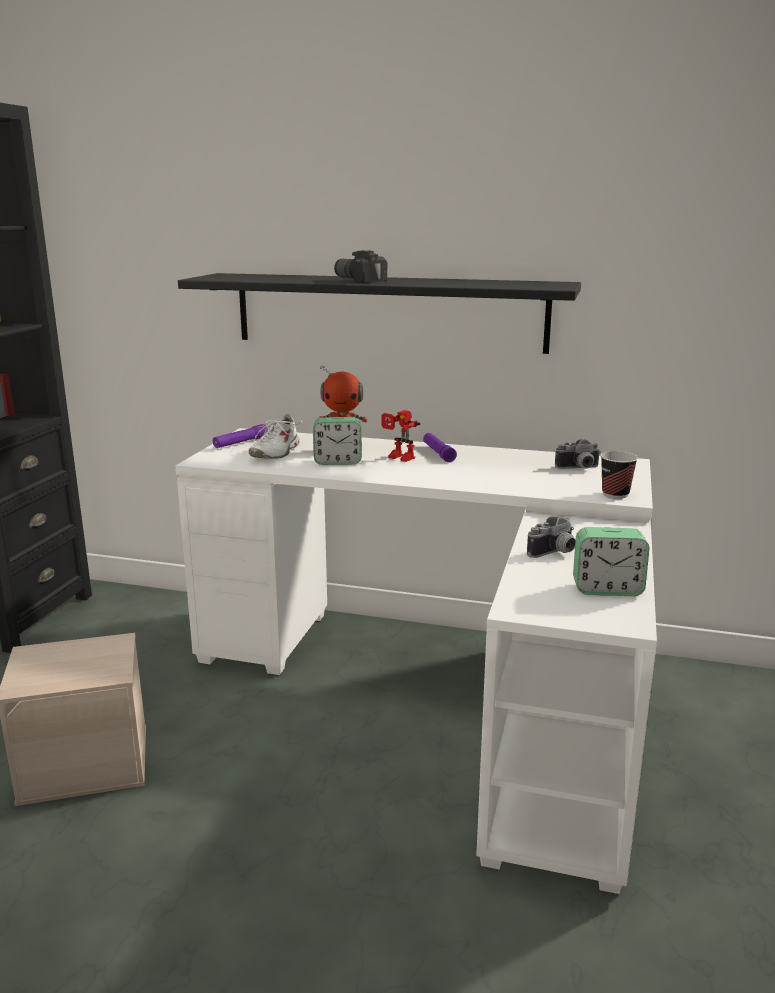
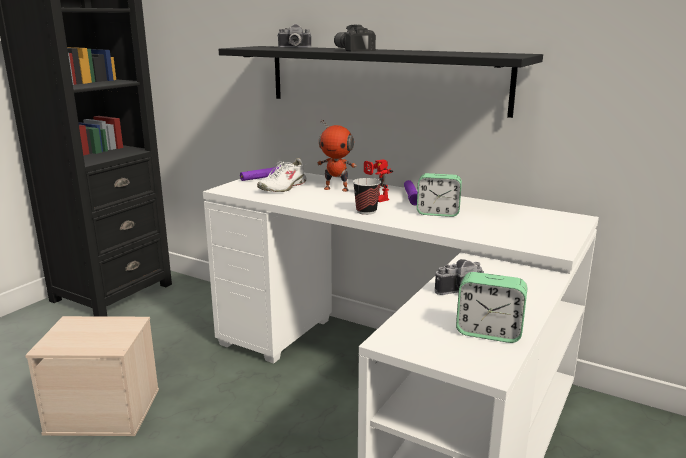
camera: 15 degrees right, 0 degrees up
alarm clock [313,417,362,465] -> alarm clock moved to [417,173,462,217]
camera [555,439,601,469] -> camera moved to [277,24,311,47]
cup [601,451,638,499] -> cup moved to [353,178,381,215]

